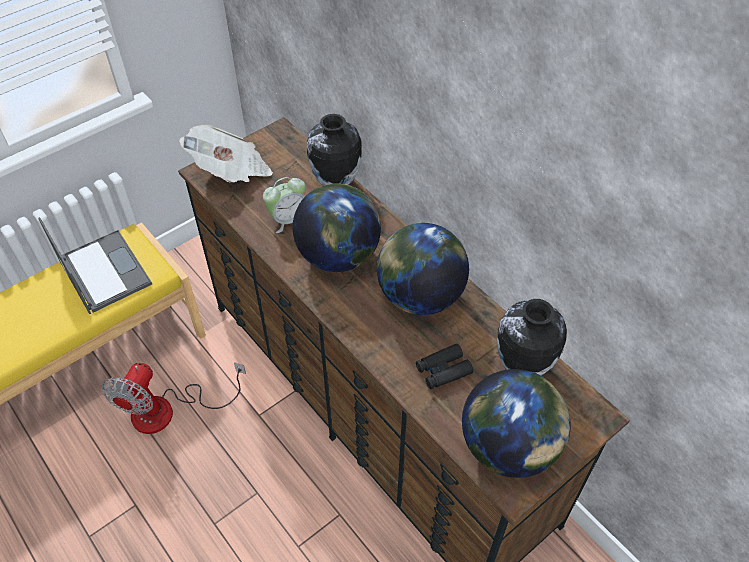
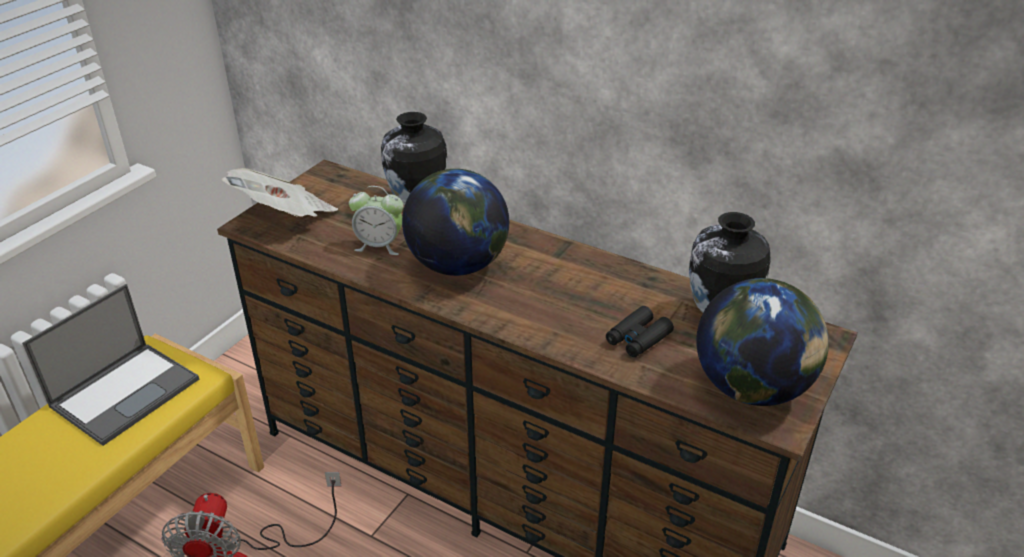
camera: 20 degrees left, 15 degrees down
laptop [38,217,152,314] -> laptop turned 90 degrees clockwise [22,284,199,446]
alarm clock [263,177,306,233] -> alarm clock turned 60 degrees clockwise [349,186,403,255]
globe [377,223,469,315] -> none

